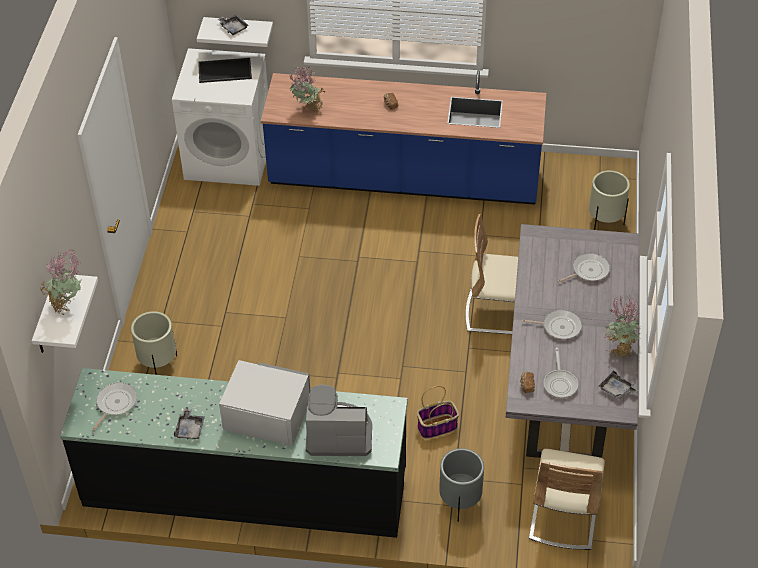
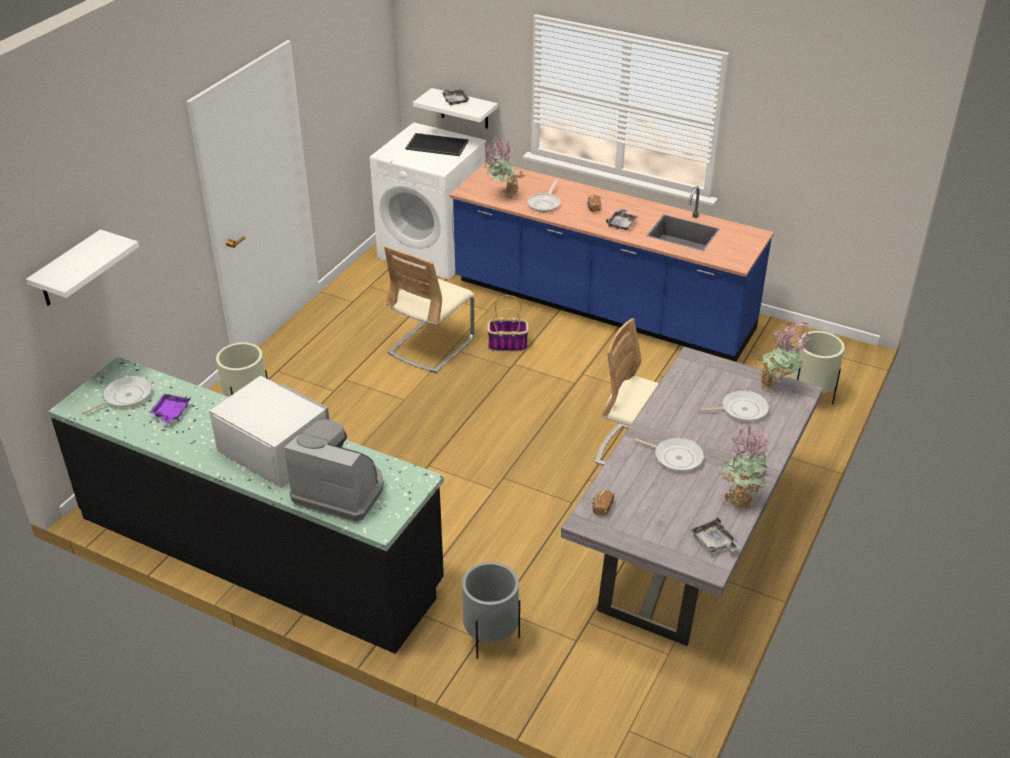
camera: 20 degrees right, 10 degrees down
potted plant [40,250,82,315] -> potted plant moved to [755,322,810,394]
grey tray [174,409,205,439] -> grey tray moved to [606,208,638,230]
basket [417,386,459,439] -> basket moved to [487,295,529,351]
beige chair [529,449,605,550] -> beige chair moved to [384,246,474,373]
frying pan [544,348,578,398] -> frying pan moved to [528,179,561,212]
none -> purple tray [149,394,191,423]

